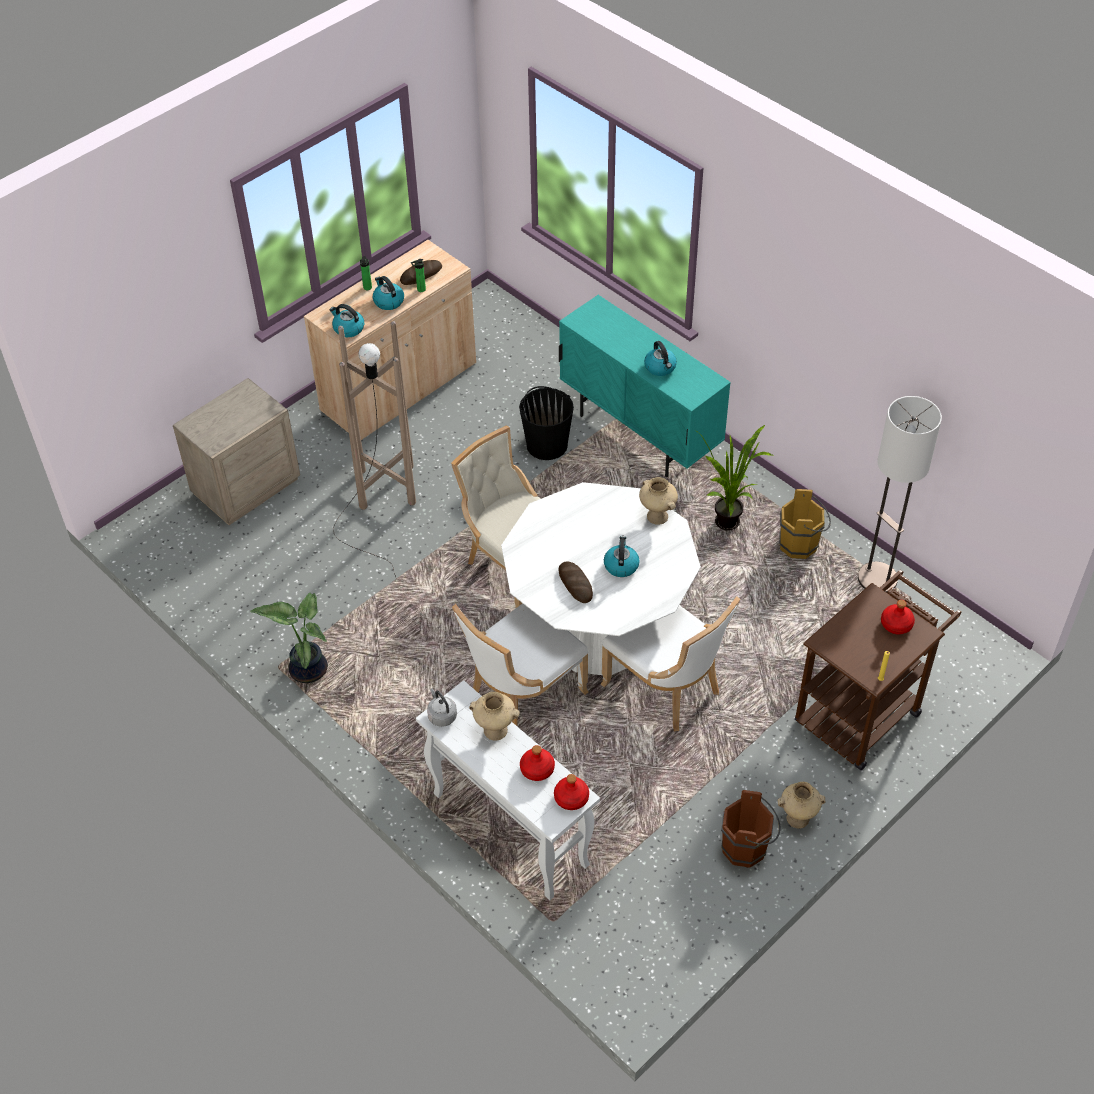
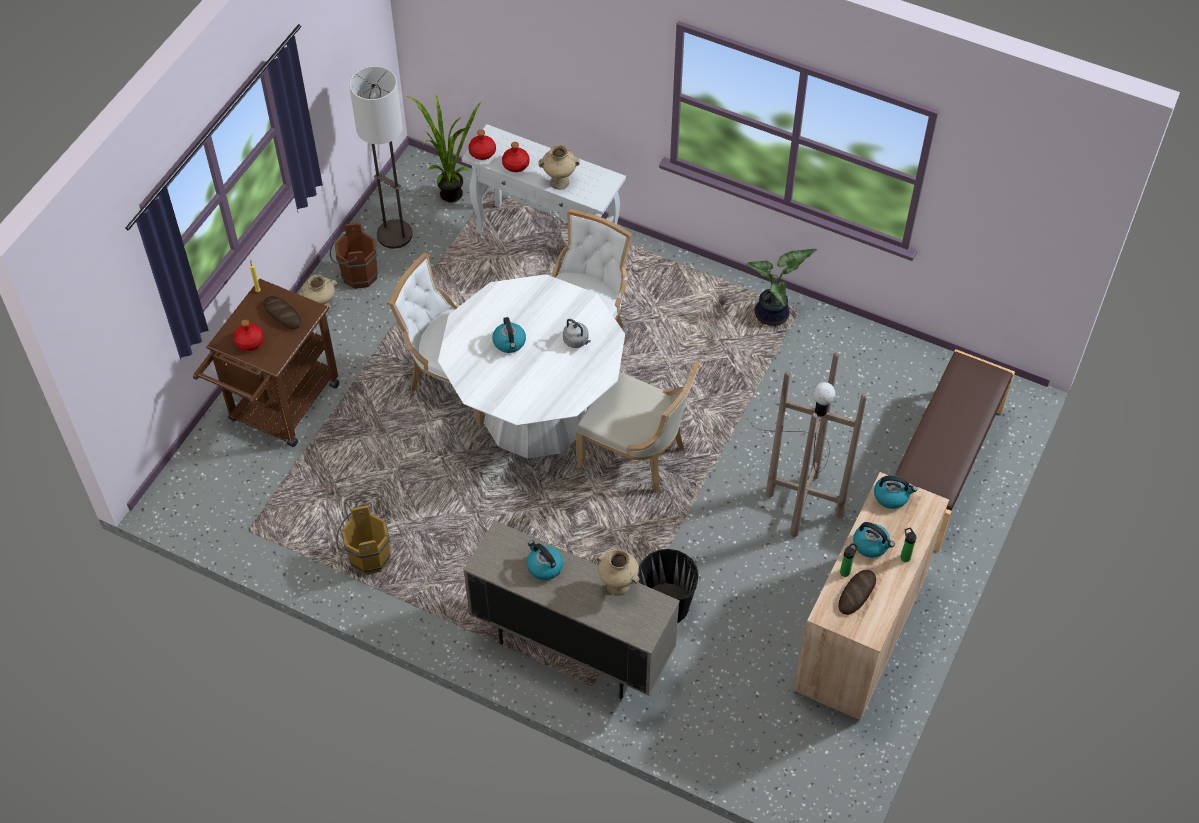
camera: 160 degrees right, 5 degrees up
beige nightstand [173,378,300,525] -> brown bench [895,349,1015,552]
grey kettle [427,688,457,727] -> grey kettle moved to [563,319,591,348]
turquoise cabinet [559,295,731,477] -> beige cabinet [463,520,680,699]
bread [559,561,593,603] -> bread moved to [263,296,302,329]
beige vase [639,477,678,525] -> beige vase moved to [596,550,640,596]
potted plant [696,425,773,531] -> potted plant moved to [405,94,481,203]
floor lamp [858,396,942,593] -> floor lamp moved to [349,66,413,249]

